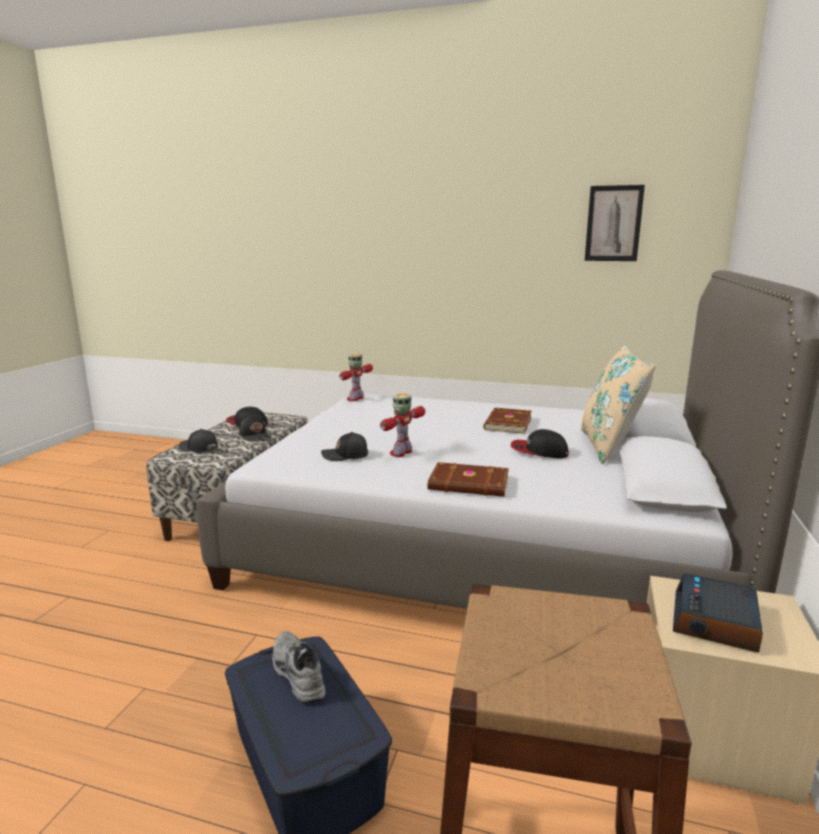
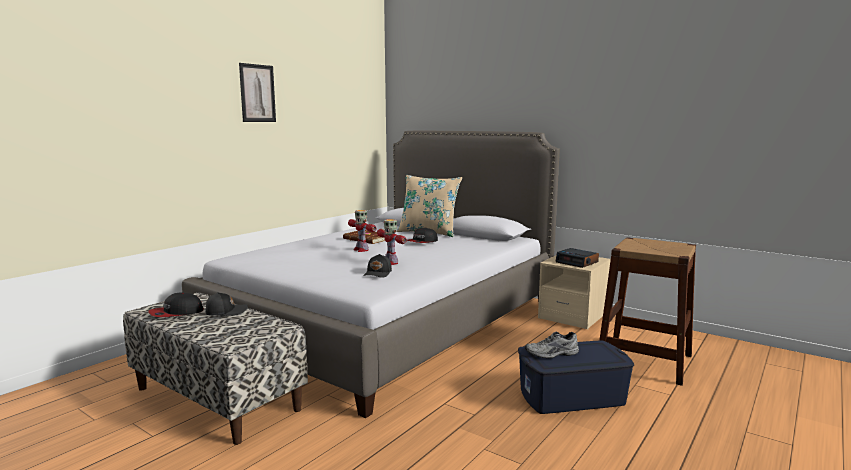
camera: 70 degrees left, 5 degrees down
black cap [179,429,218,452] -> none
toy robot [339,354,373,401] -> toy robot moved to [348,210,376,252]
brown book [428,462,509,497] -> none
picture [585,185,645,261] -> picture moved to [239,63,276,122]

